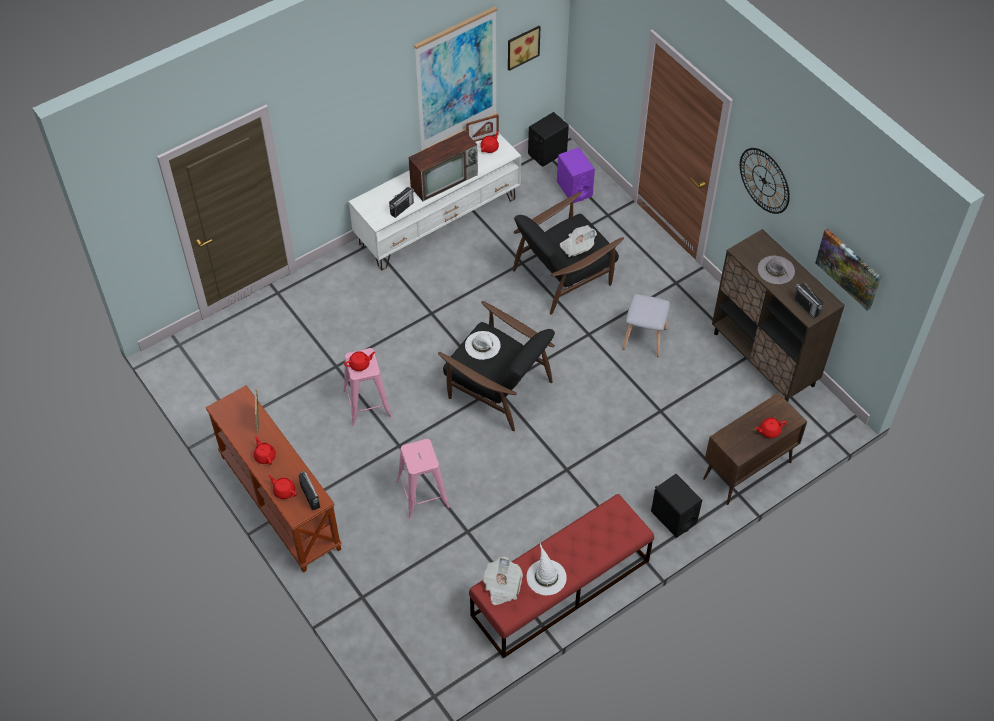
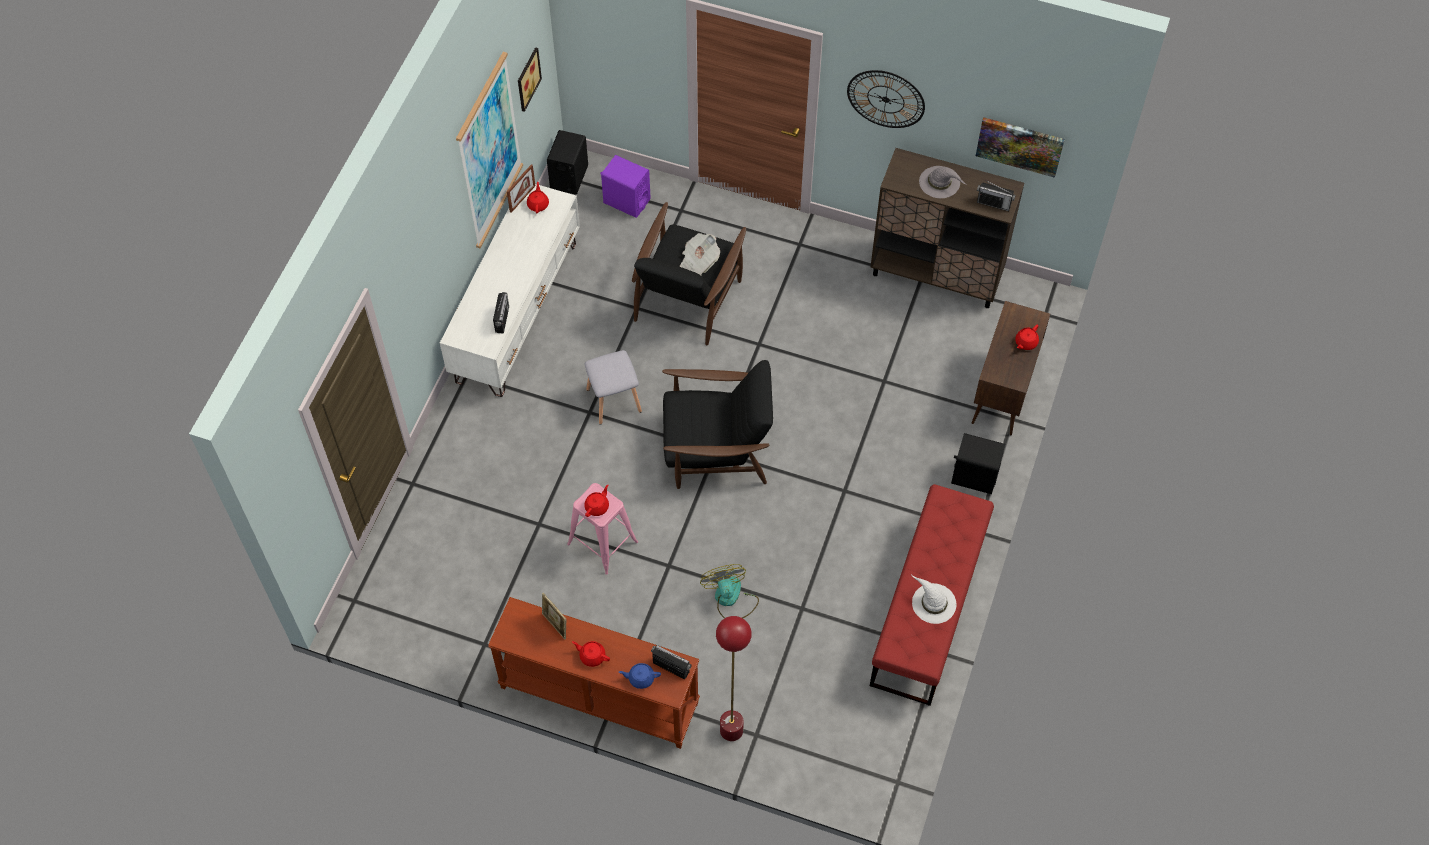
camera: 35 degrees left, 5 degrees up
red teapot [268,475,297,499] -> blue teapot [619,663,661,689]
pink stool [396,439,450,519] -> fan [700,564,759,619]
television [408,131,478,201] -> none
white hat [465,331,501,360] -> none
newspaper [483,557,523,605] -> none
grey stool [622,294,670,357] -> grey stool moved to [585,350,642,425]
none -> red floor lamp [716,616,751,741]

